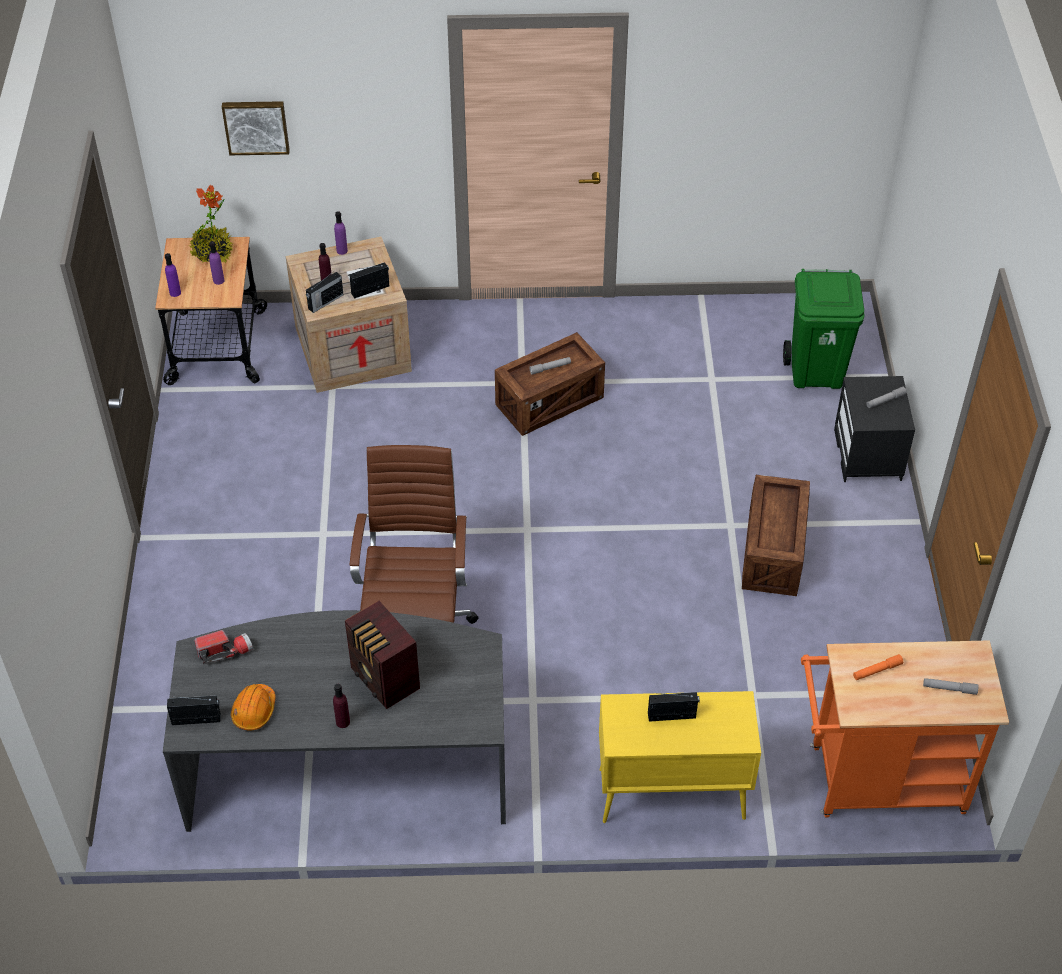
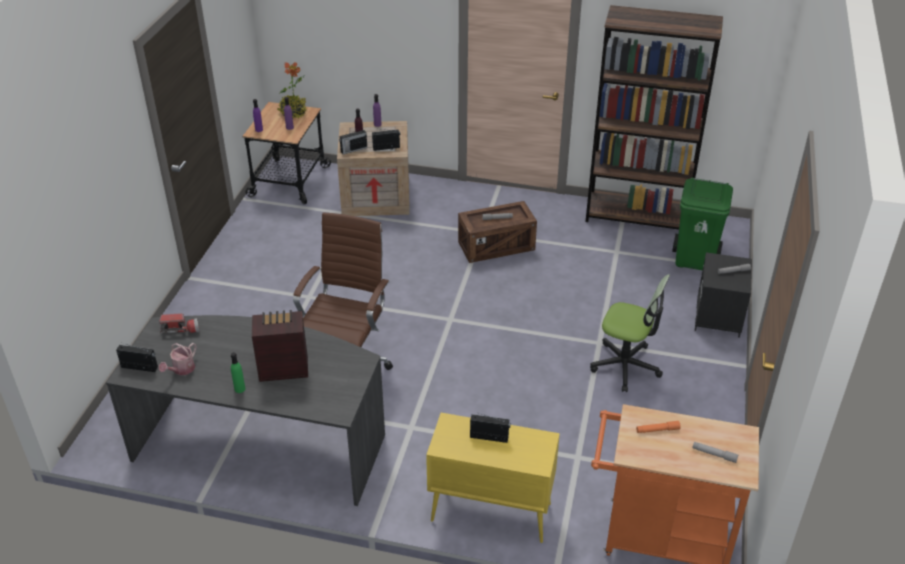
camera: 15 degrees right, 10 degrees down
picture [222,101,290,155] -> none
orange hard hat [231,684,276,731] -> watering can [159,343,197,375]
purple bottle [333,684,350,728] -> green bottle [231,352,245,393]
radio [345,601,420,709] -> radio turned 105 degrees clockwise [252,310,308,382]
crate [742,475,810,596] -> office chair [590,274,670,392]
none -> brown bookcase [585,5,723,230]

